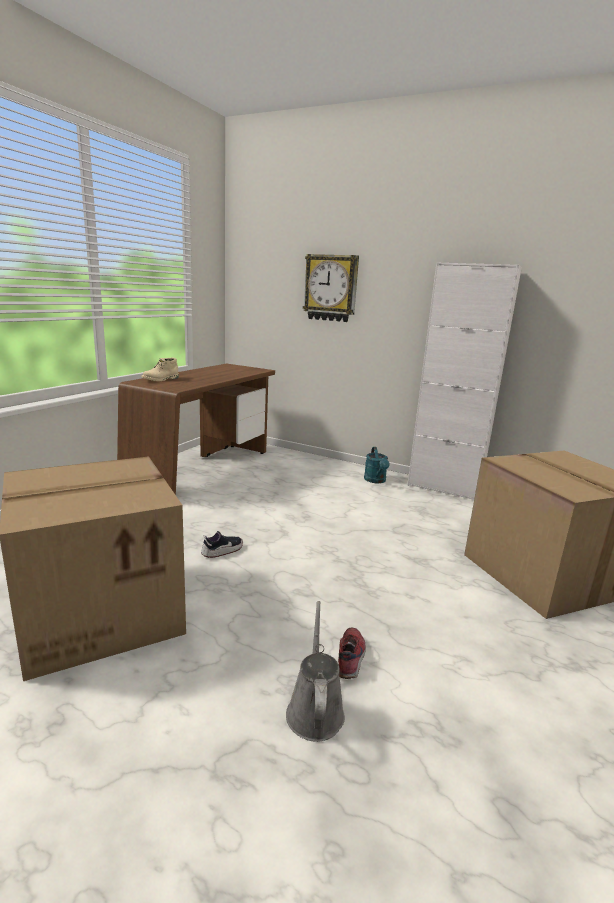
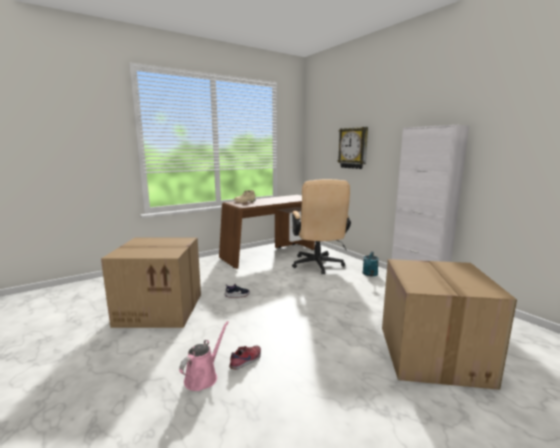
camera: 30 degrees right, 5 degrees down
grey watering can [286,601,345,742] -> pink watering can [179,321,229,391]
none -> beige office chair [292,179,351,274]

